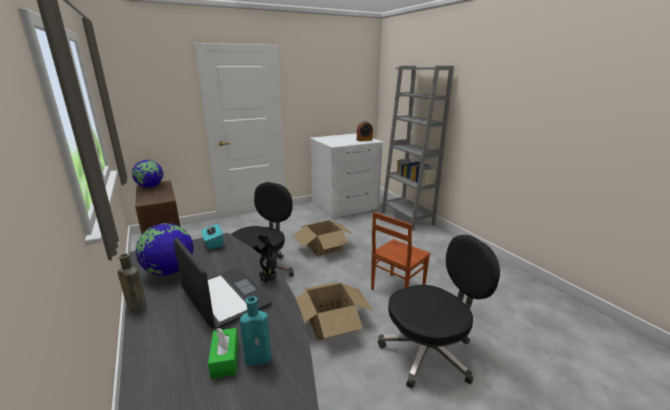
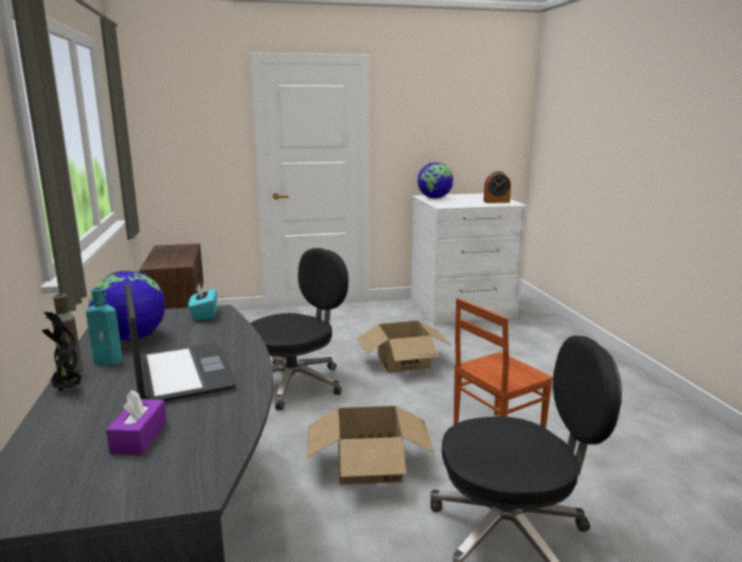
camera: 15 degrees right, 5 degrees down
globe [132,160,163,188] -> globe moved to [417,162,453,199]
green tissue box [208,328,238,379] -> purple tissue box [106,390,167,455]
turquoise bottle [240,296,271,366] -> turquoise bottle moved to [86,287,123,365]
potted plant [253,235,278,283] -> potted plant moved to [42,312,82,392]
grey bookcase [382,66,454,230] -> none

